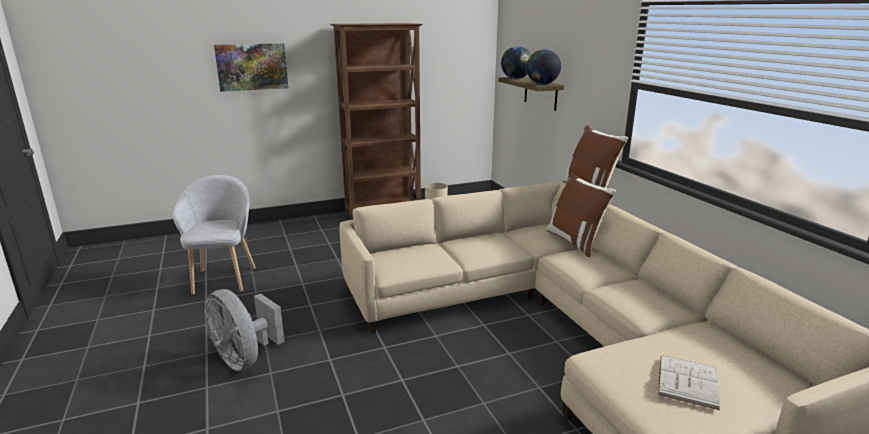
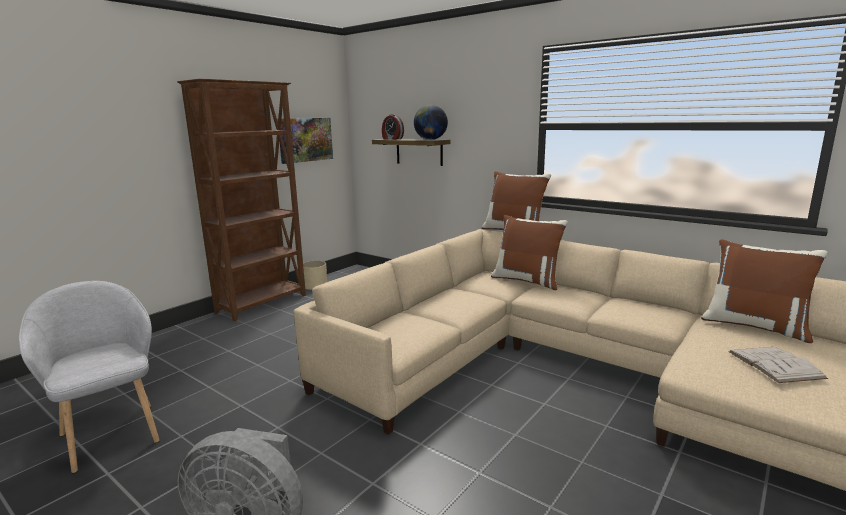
camera: 30 degrees left, 5 degrees down
picture [214,43,288,92] -> picture moved to [277,118,333,164]
globe [501,46,531,79] -> alarm clock [382,114,404,140]
none -> brown pillow [701,239,828,343]

